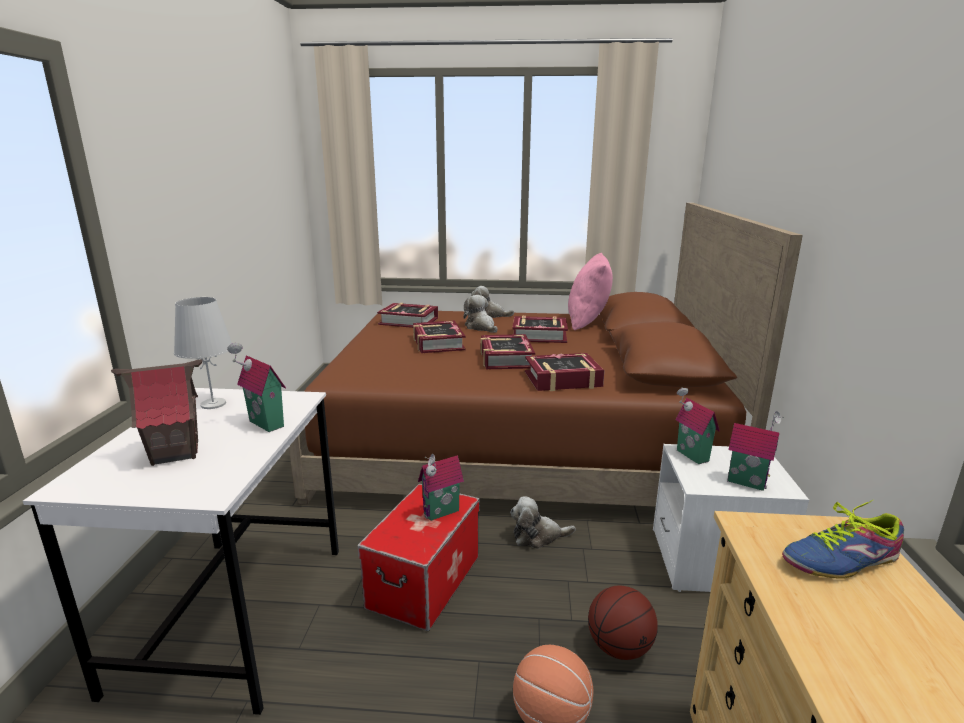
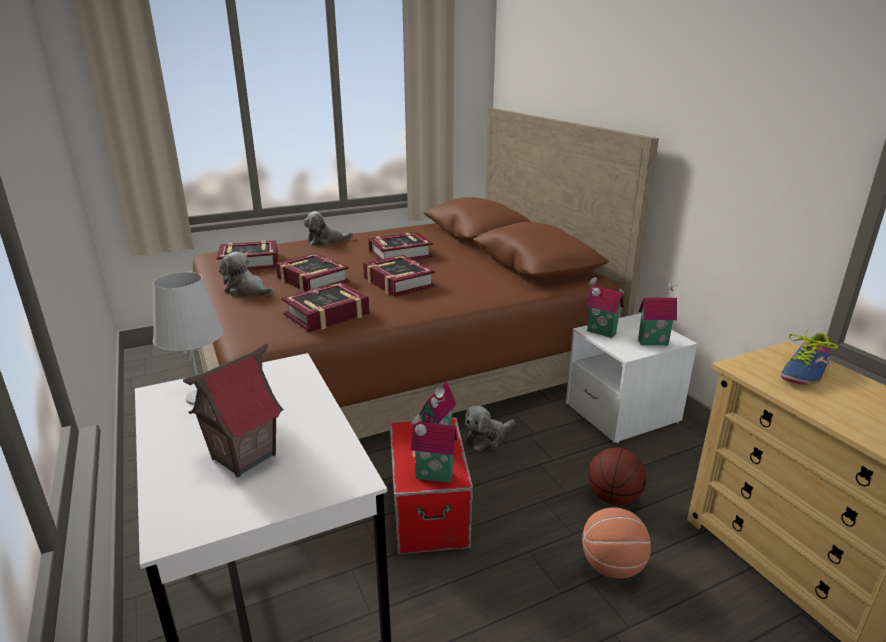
camera: 30 degrees left, 5 degrees up
toy house [227,343,286,432] -> toy house moved to [410,414,457,483]
plush toy [464,295,498,333] -> plush toy moved to [219,252,274,296]
book [525,353,605,391] -> book moved to [281,282,370,332]
pink pillow [568,253,613,331] -> none

